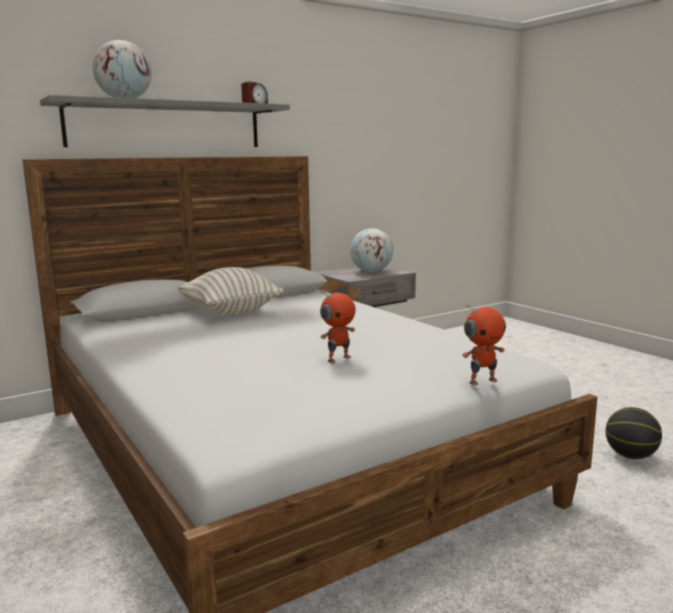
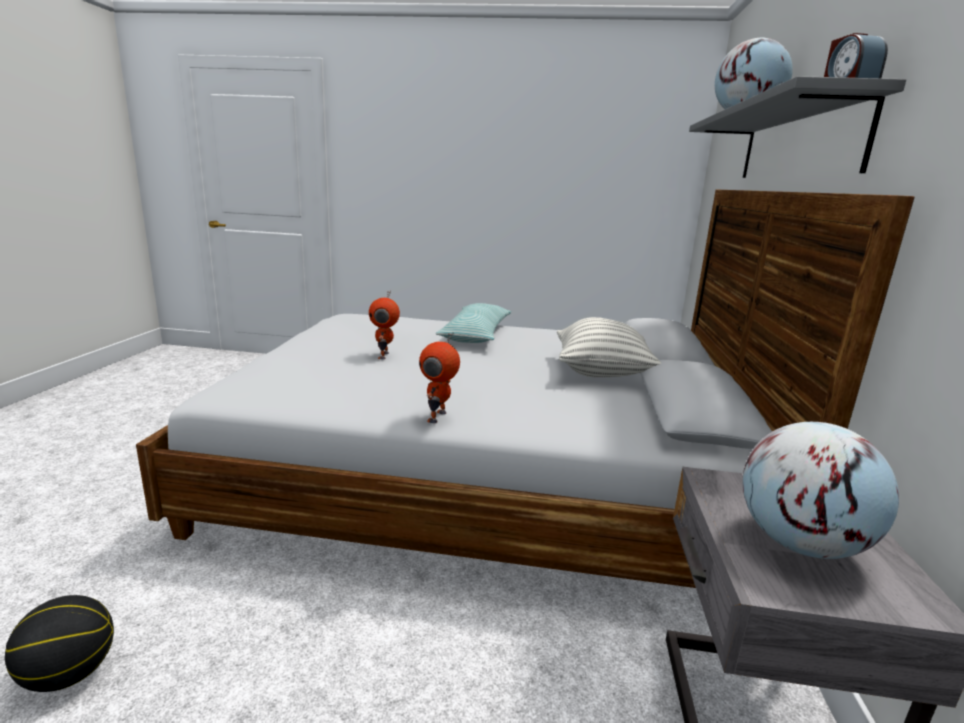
camera: 130 degrees right, 5 degrees up
toy robot [462,303,506,385] -> toy robot moved to [419,332,460,423]
none -> pillow [436,303,511,343]

